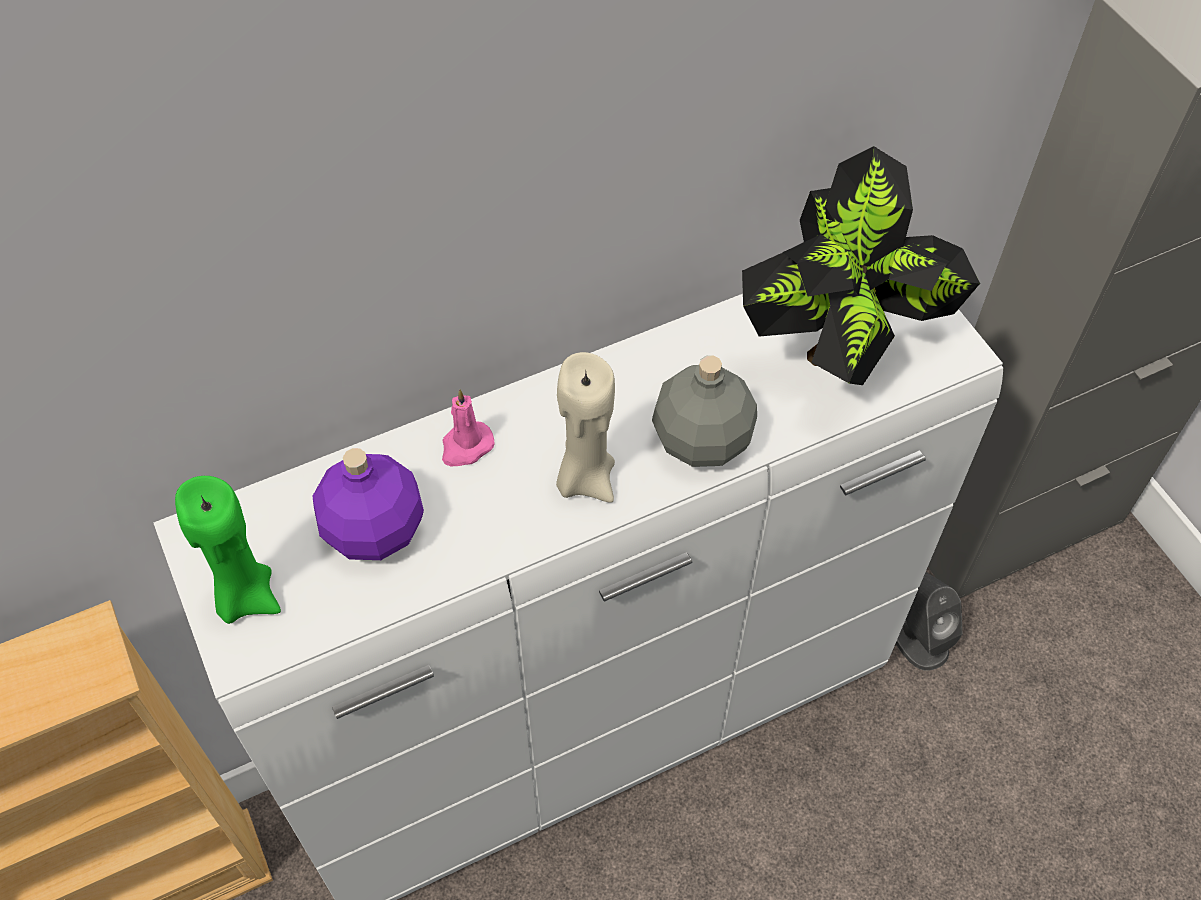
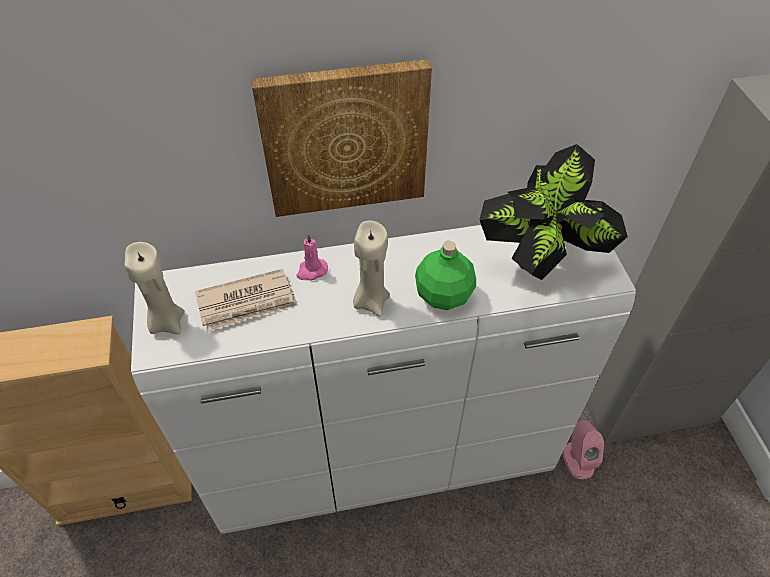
camera: 15 degrees right, 5 degrees down
green candle [175,476,281,624] -> beige candle [124,242,185,335]
purple bottle [312,448,424,560] -> newspaper [195,269,298,332]
grey bottle [652,355,757,467] -> green bottle [415,241,476,310]
grey speaker [896,572,963,671] -> pink speaker [562,420,604,479]
none -> picture [251,59,432,217]

